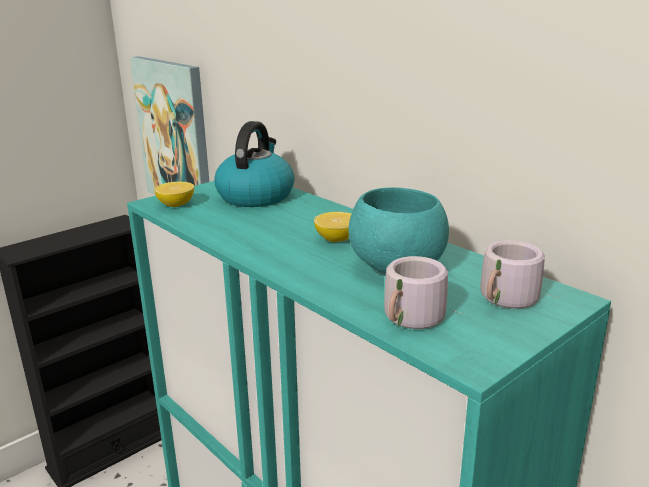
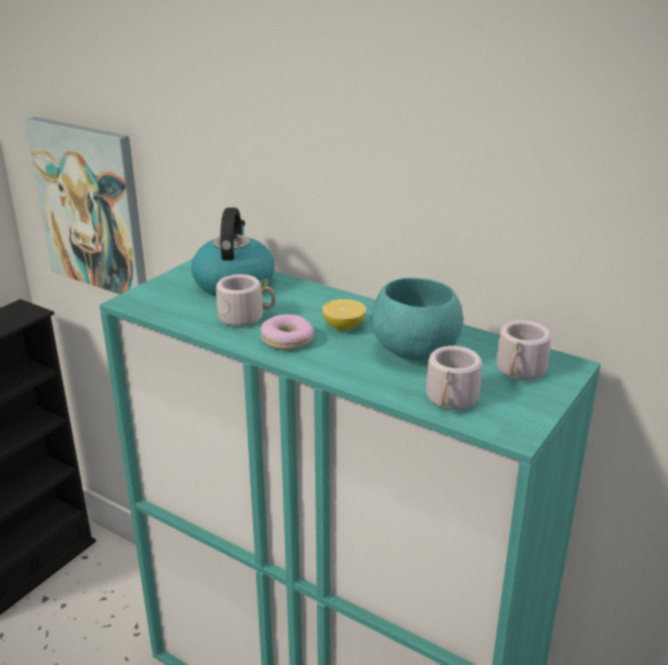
camera: 15 degrees left, 5 degrees up
lemon [154,182,194,207] -> none
none -> grey mug [216,274,276,327]
none -> donut [260,314,314,350]

